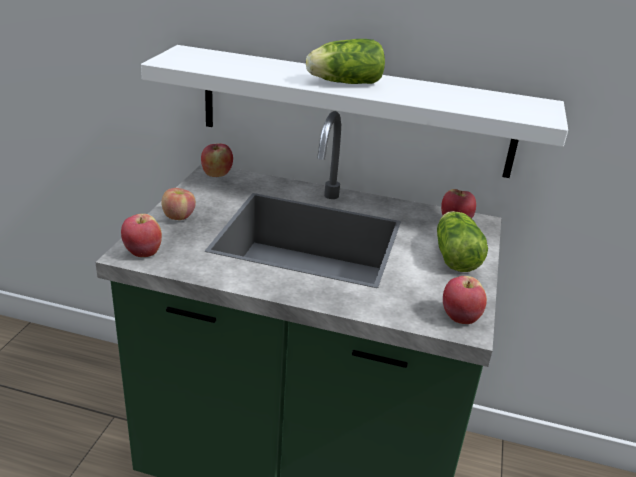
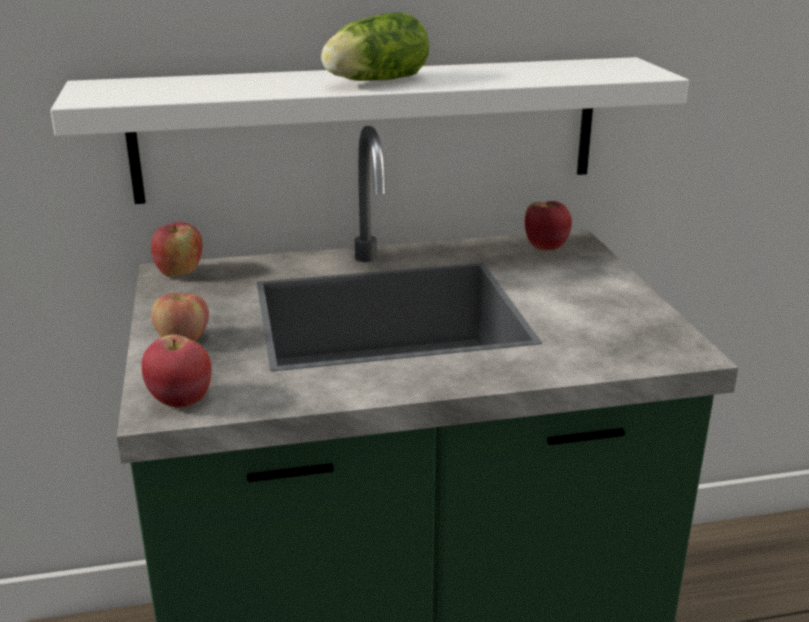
camera: 25 degrees left, 5 degrees down
lettuce [437,211,488,272] -> none
apple [443,276,487,324] -> none

